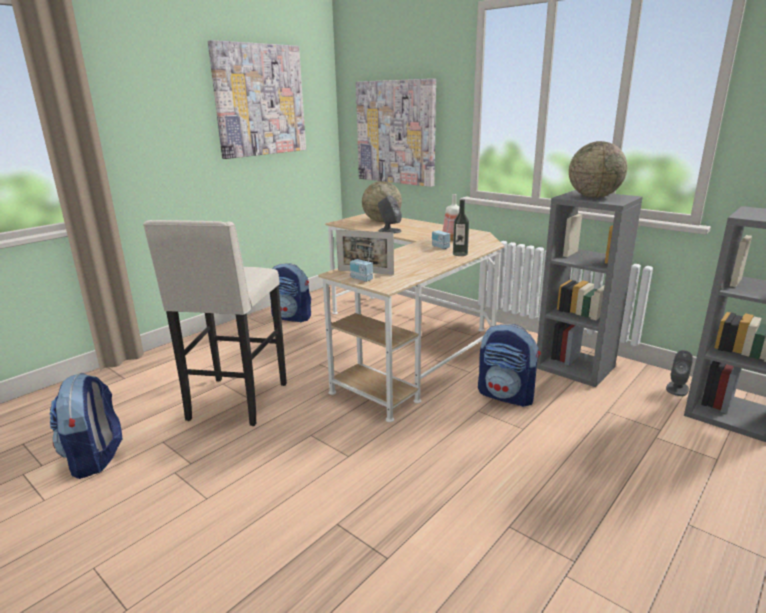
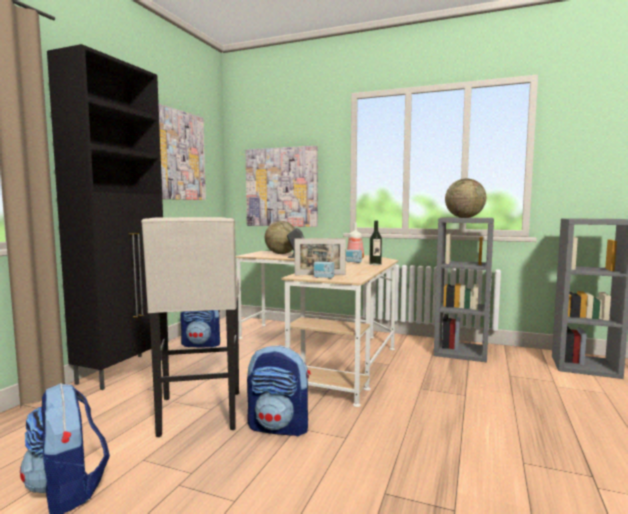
camera: 20 degrees left, 15 degrees down
backpack [478,324,541,407] -> backpack moved to [247,345,311,436]
grey speaker [666,350,693,396] -> none
none -> black cabinet [47,44,168,390]

